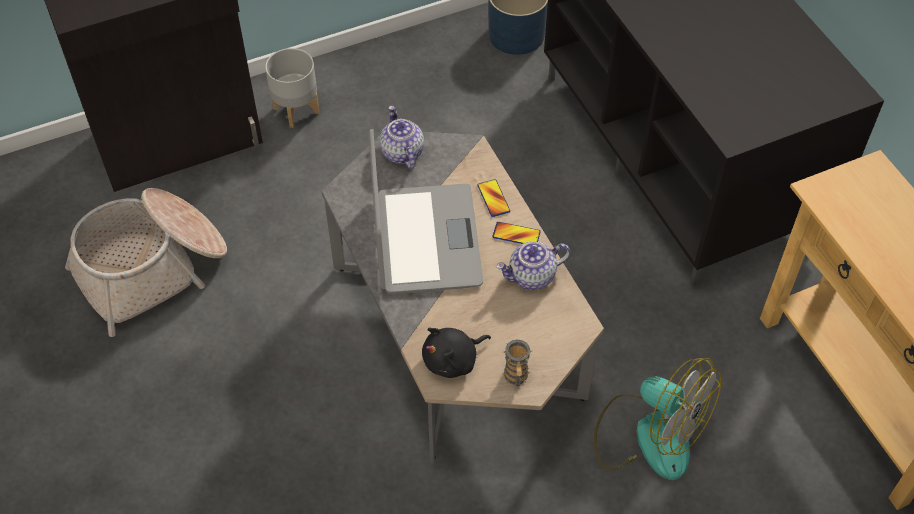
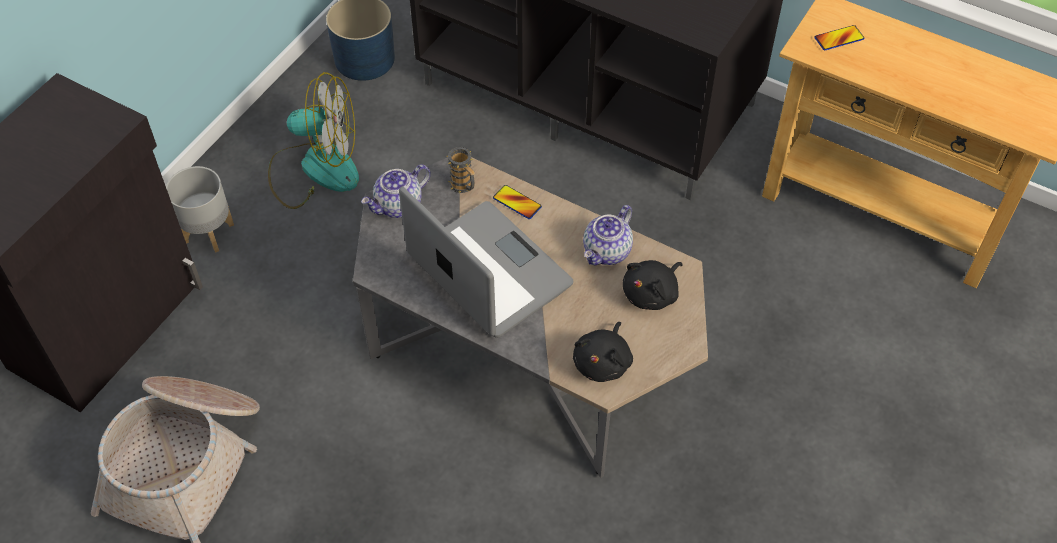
camera: 35 degrees left, 0 degrees up
teapot [380,105,424,169] -> teapot turned 75 degrees counterclockwise [361,164,431,218]
phone [493,222,541,244] -> phone moved to [815,25,864,50]
mug [502,339,532,386] -> mug moved to [446,147,475,193]
fan [594,358,722,480] -> fan moved to [268,72,359,209]
none -> black plush toy [623,260,683,310]

